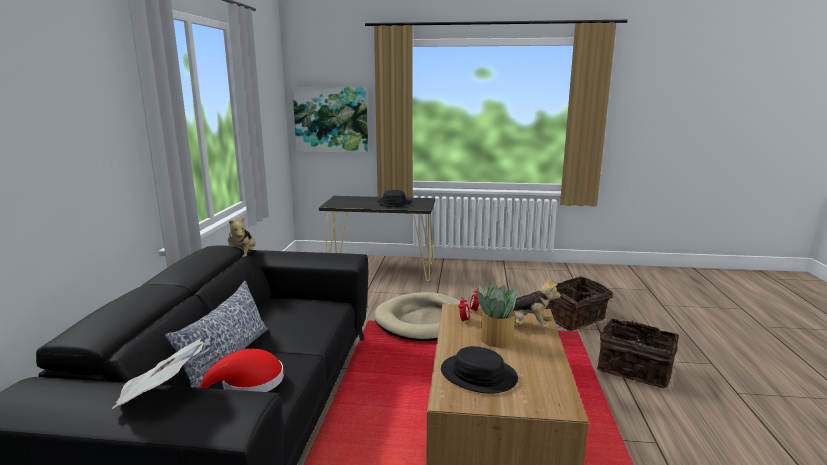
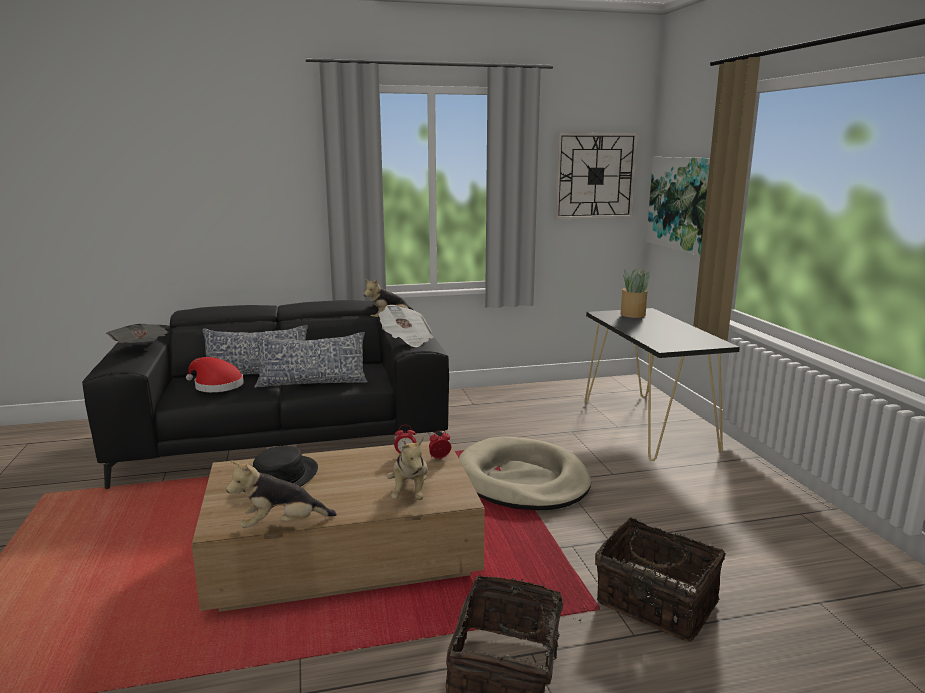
camera: 70 degrees right, 0 degrees up
black hat [377,190,412,207] -> none
potted plant [477,284,518,348] -> potted plant moved to [621,269,651,318]
none -> plush toy [226,461,337,528]
none -> pillow [254,332,368,388]
none -> newspaper [379,305,434,347]
none -> wall clock [554,132,638,220]

